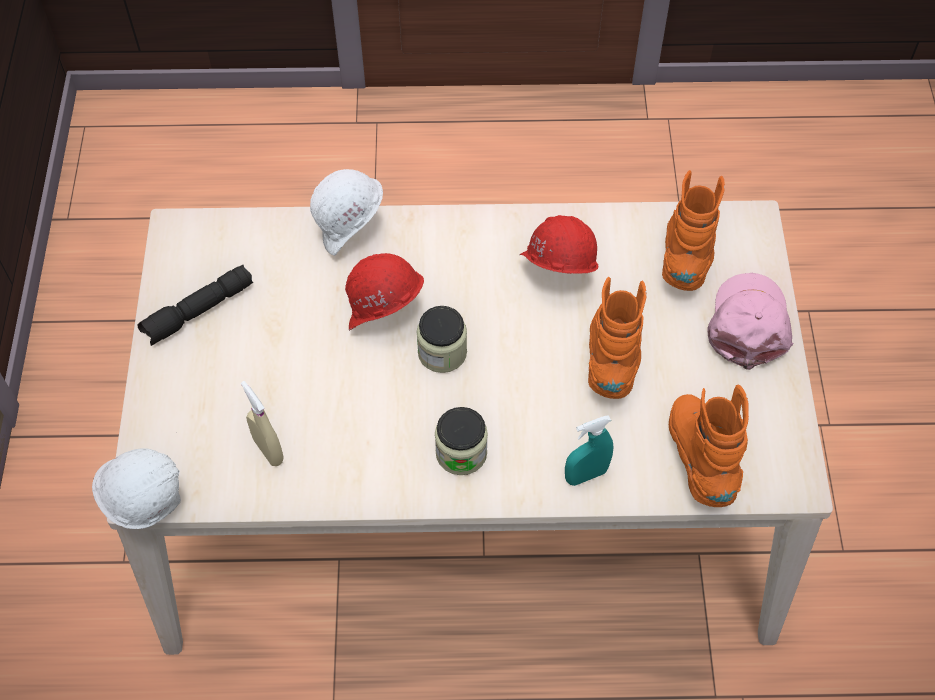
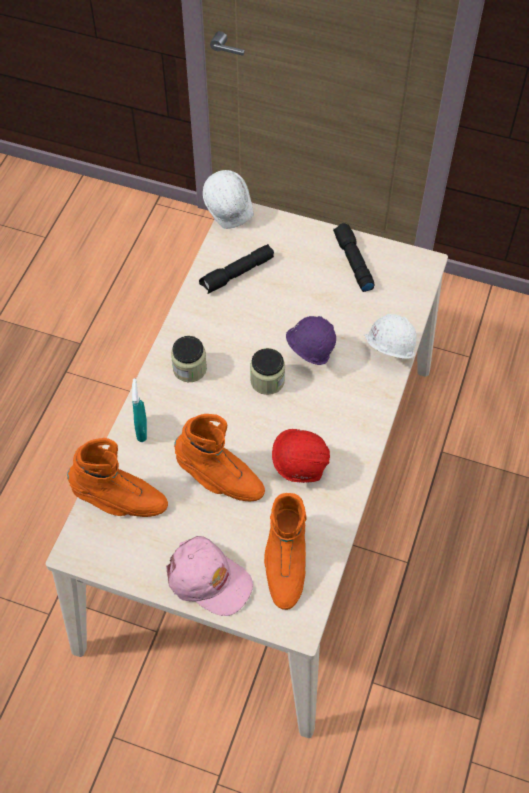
camera: 110 degrees right, 0 degrees up
beige spray bottle [241,381,284,466] -> black flashlight [199,244,274,294]
red hard hat [313,253,424,347] -> purple hard hat [286,316,336,365]
orange boot [662,170,725,291] -> orange boot turned 60 degrees clockwise [264,493,307,610]

